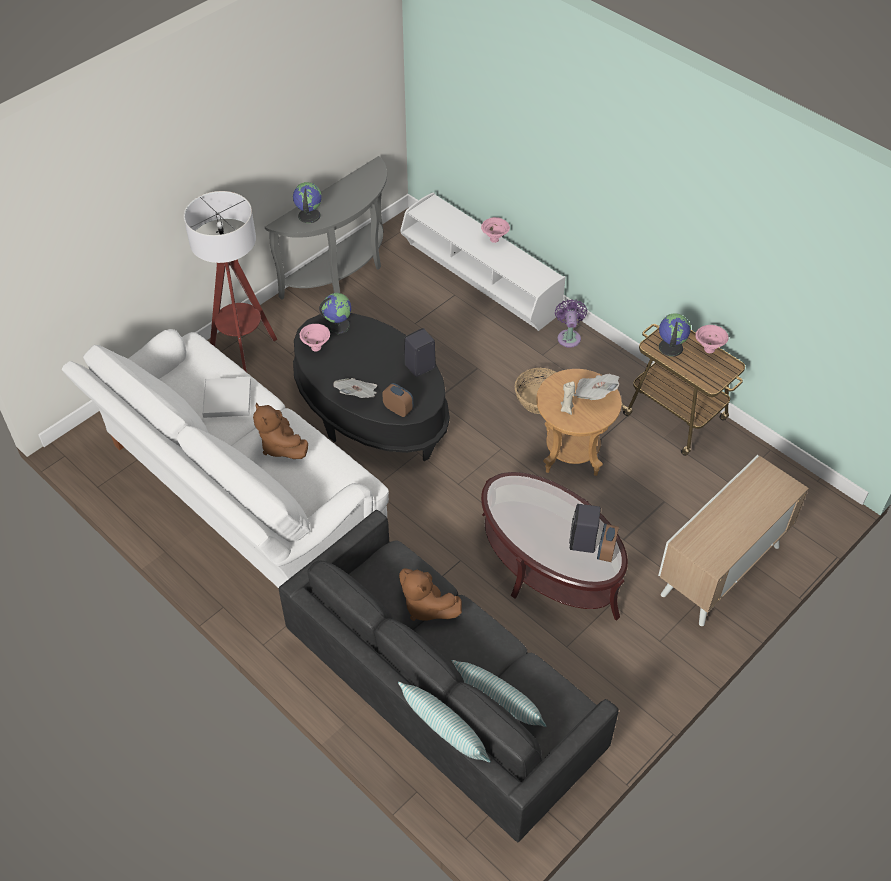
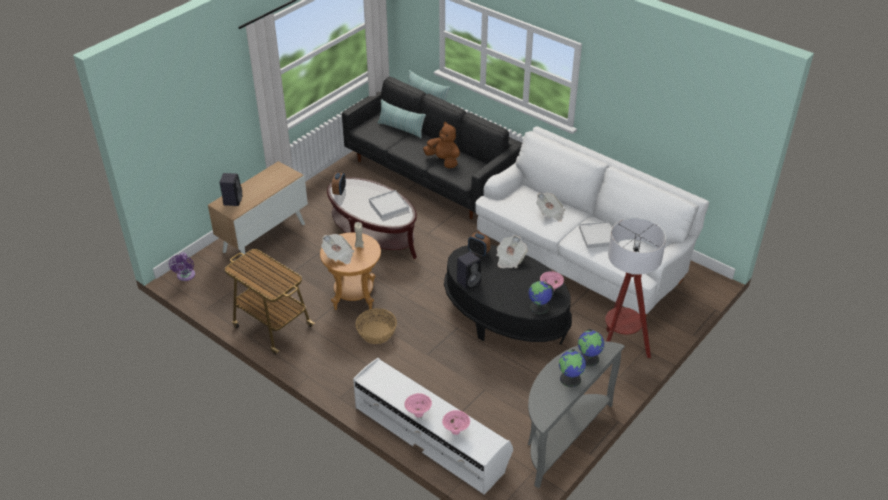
camera: 175 degrees right, 10 degrees down
brown plush toy [253,403,308,459] -> newspaper [536,192,565,222]
purple fan [555,299,587,348] -> purple fan moved to [169,252,195,281]
black speaker [569,504,601,553] -> black speaker moved to [220,173,243,206]
globe [659,313,691,357] -> globe moved to [559,349,586,387]
pink bowl [695,325,729,353] -> pink bowl moved to [442,410,470,435]
none -> white tray [369,190,409,219]

